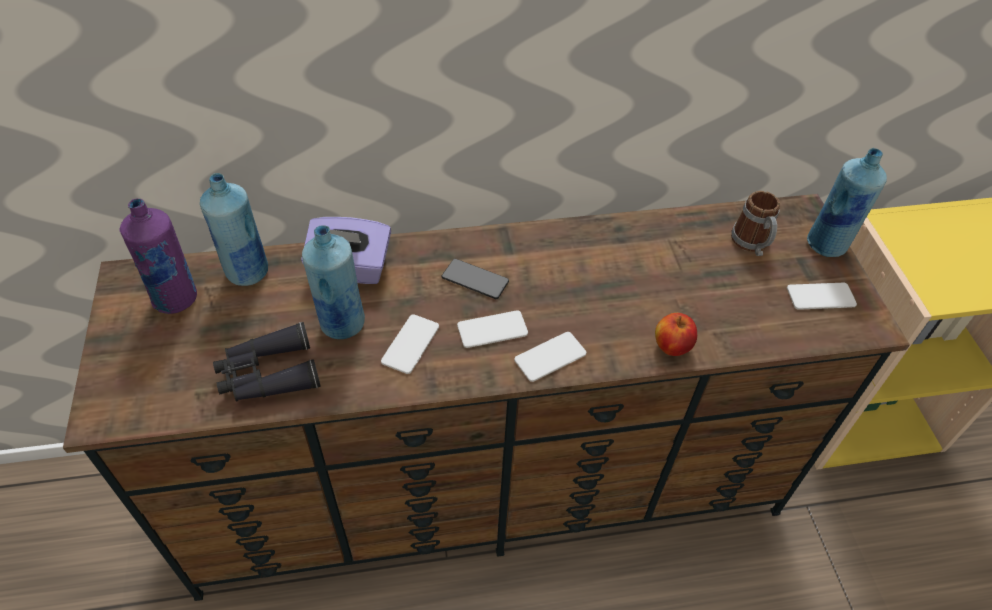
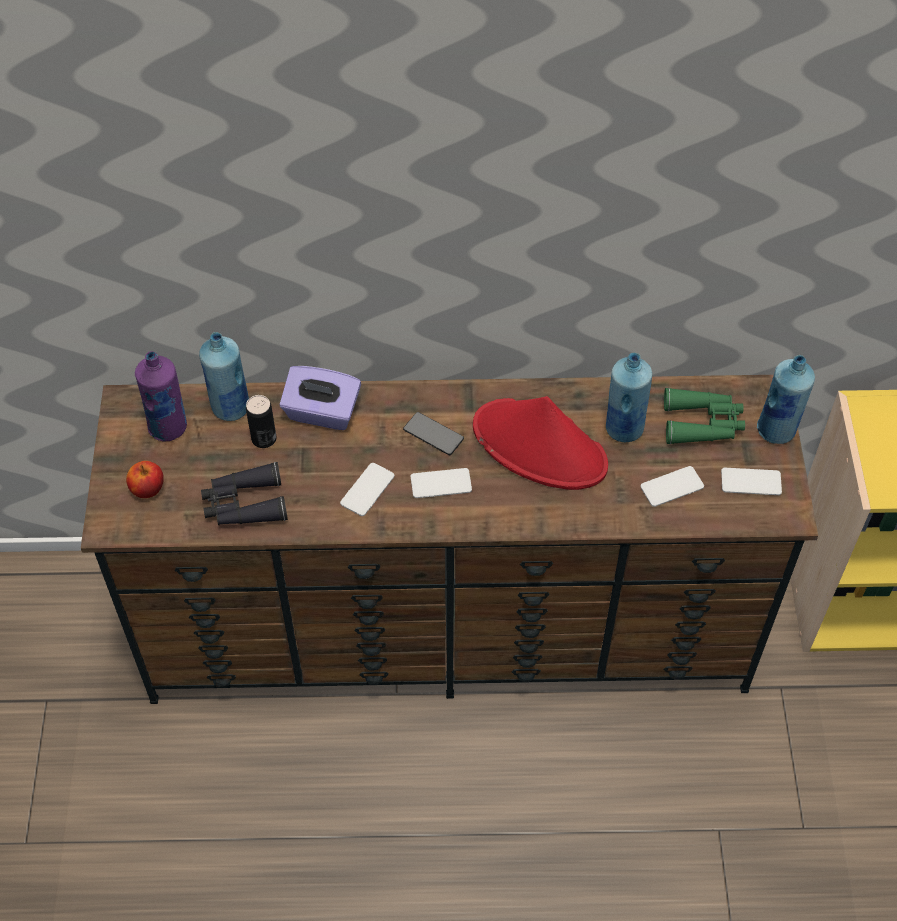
camera: 10 degrees right, 5 degrees up
blue bottle [302,225,365,339] -> blue bottle moved to [606,353,652,442]
phone [514,332,586,382] -> phone moved to [640,466,704,507]
apple [655,313,697,356] -> apple moved to [126,461,164,498]
mug [731,191,780,256] -> green binoculars [664,388,745,444]
none -> can [246,395,277,448]
none -> red hat [473,396,608,490]

